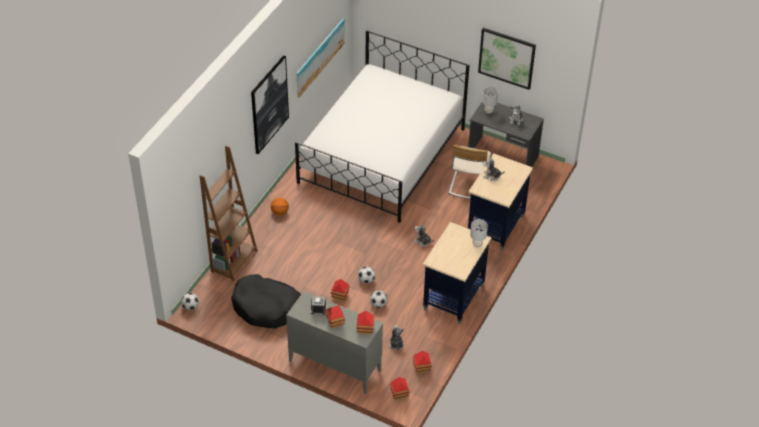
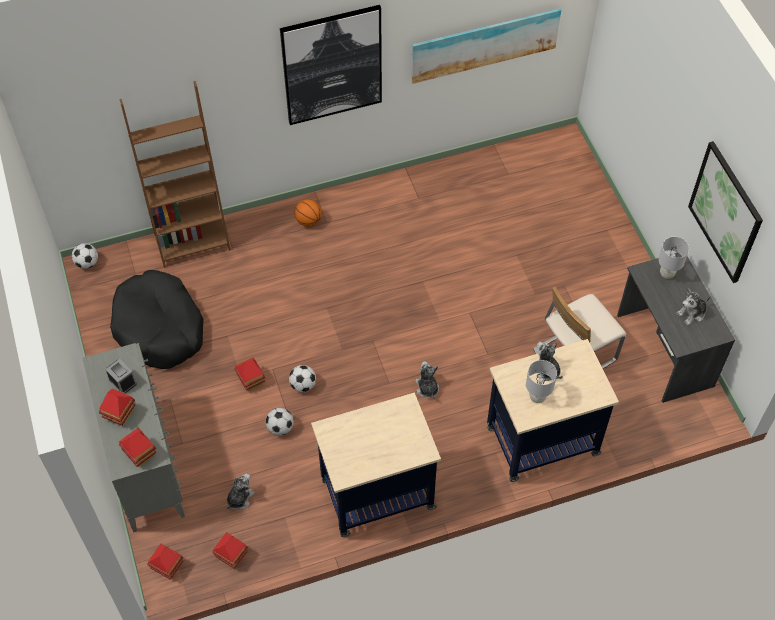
camera: 45 degrees right, 10 degrees up
white bed [295,30,470,223] -> none
grey table lamp [470,219,488,248] -> grey table lamp moved to [526,360,557,403]

